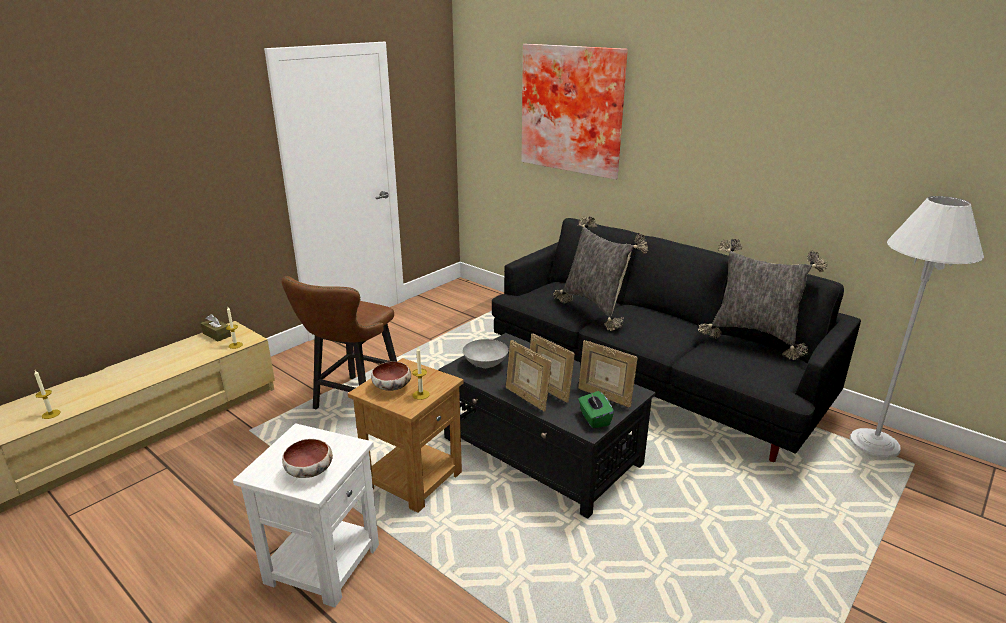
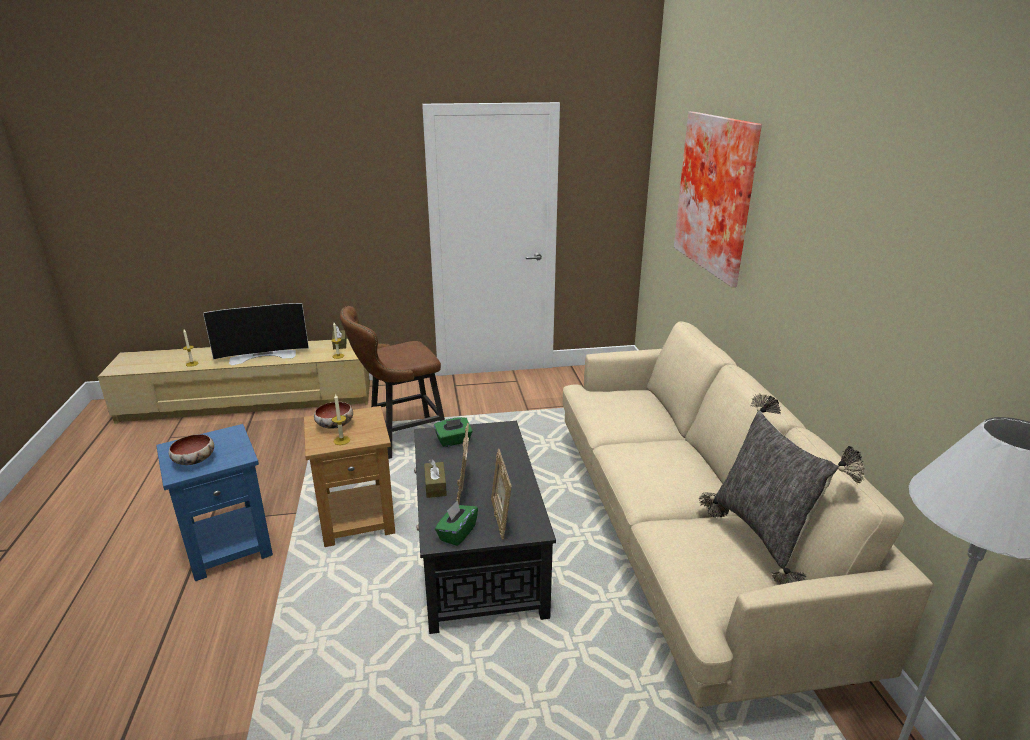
camera: 40 degrees right, 0 degrees up
white side table [233,423,379,608] -> blue side table [156,424,273,581]
grey bowl [463,339,508,368] -> green tissue box [434,417,473,447]
black sofa [492,218,861,462] -> beige sofa [563,321,933,708]
picture frame [506,340,552,411] -> brown tissue box [424,459,447,498]
pillow [552,216,648,331] -> none
none -> television [203,303,309,365]

